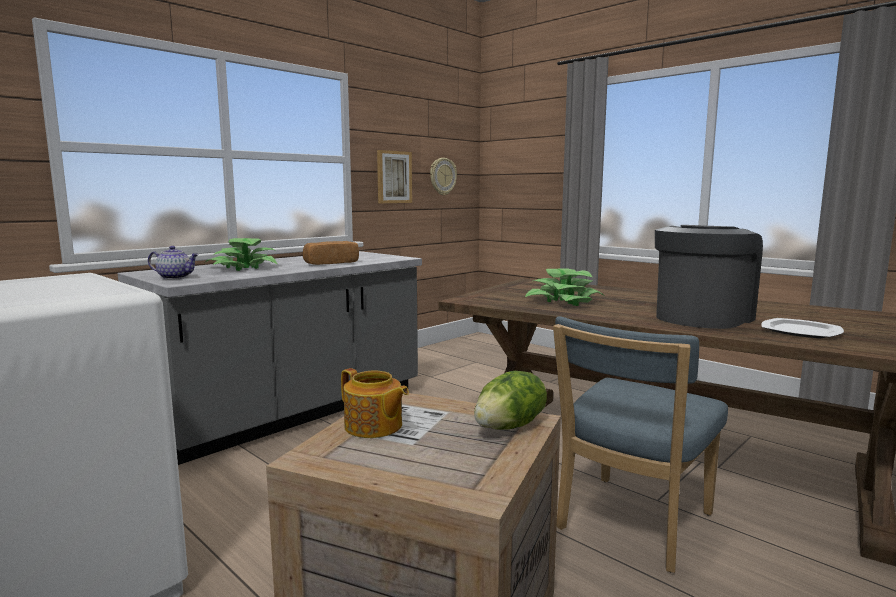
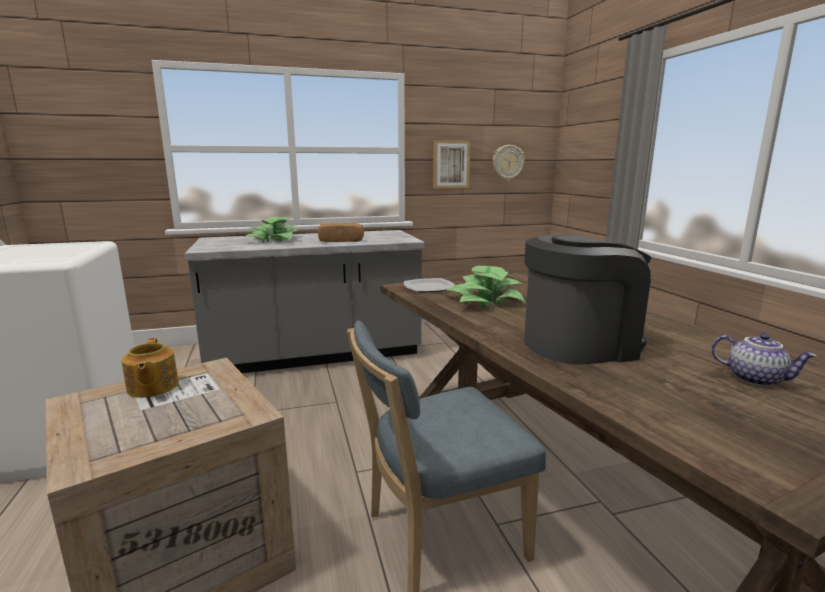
camera: 30 degrees right, 5 degrees up
teapot [148,246,199,279] -> teapot moved to [711,333,817,386]
lettuce [474,371,547,430] -> none
plate [761,318,844,338] -> plate moved to [404,278,455,292]

